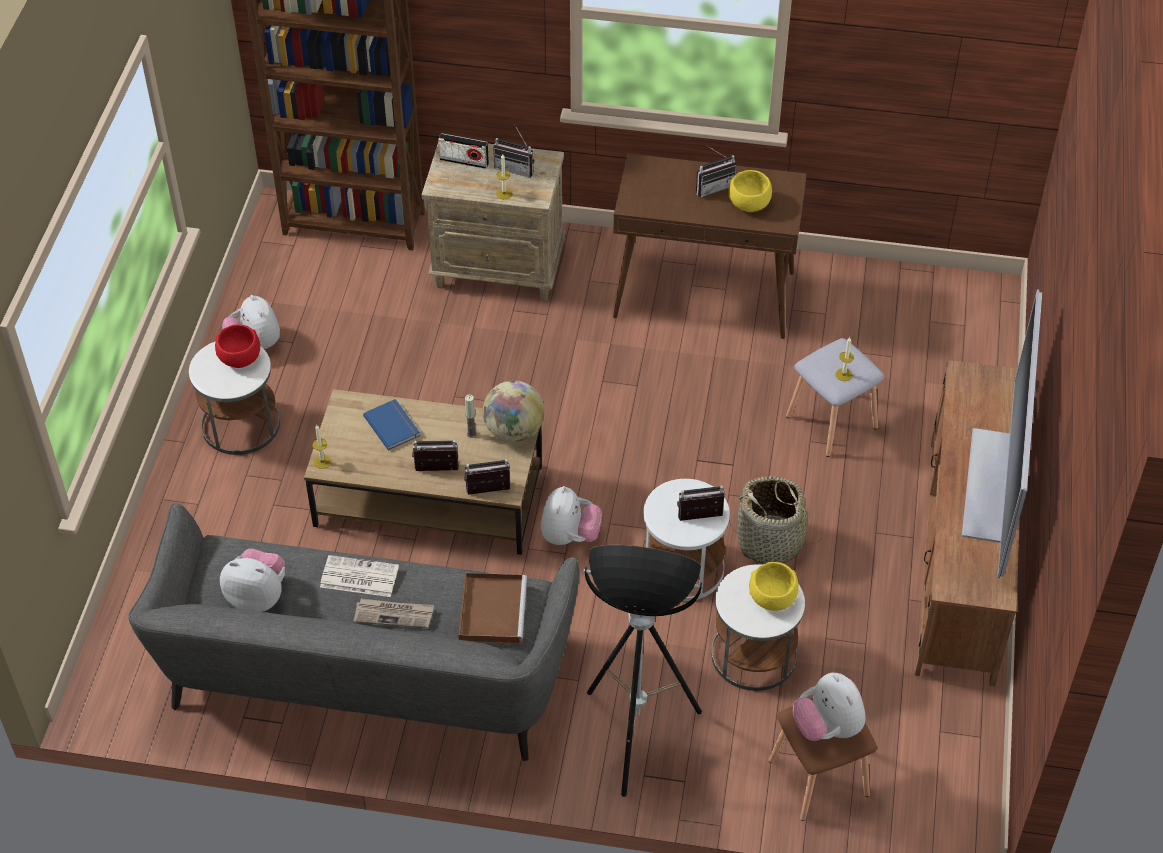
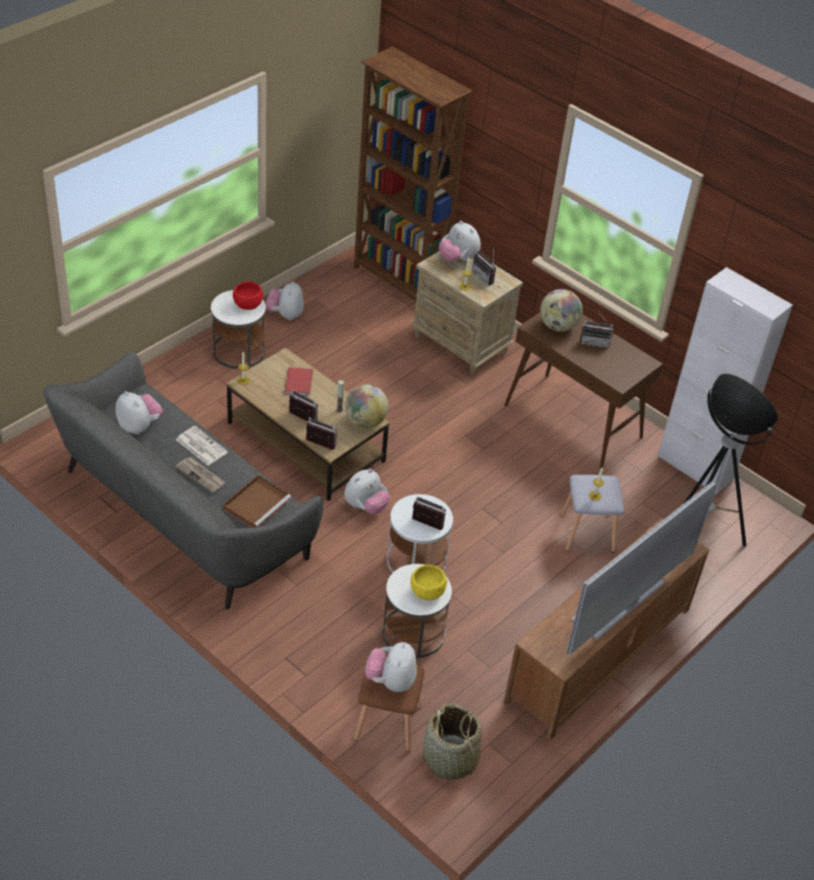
camera: 30 degrees right, 5 degrees down
blue book [363,399,420,450] -> red book [284,367,313,396]
radio [438,133,489,169] -> plush toy [439,221,481,262]
floor lamp [583,545,703,797] -> floor lamp moved to [684,373,778,547]
yellow bowl [728,170,772,212] -> none
basket [730,476,820,564] -> basket moved to [423,703,482,780]
none -> globe [540,289,583,332]
none -> white cabinet [657,267,793,495]

